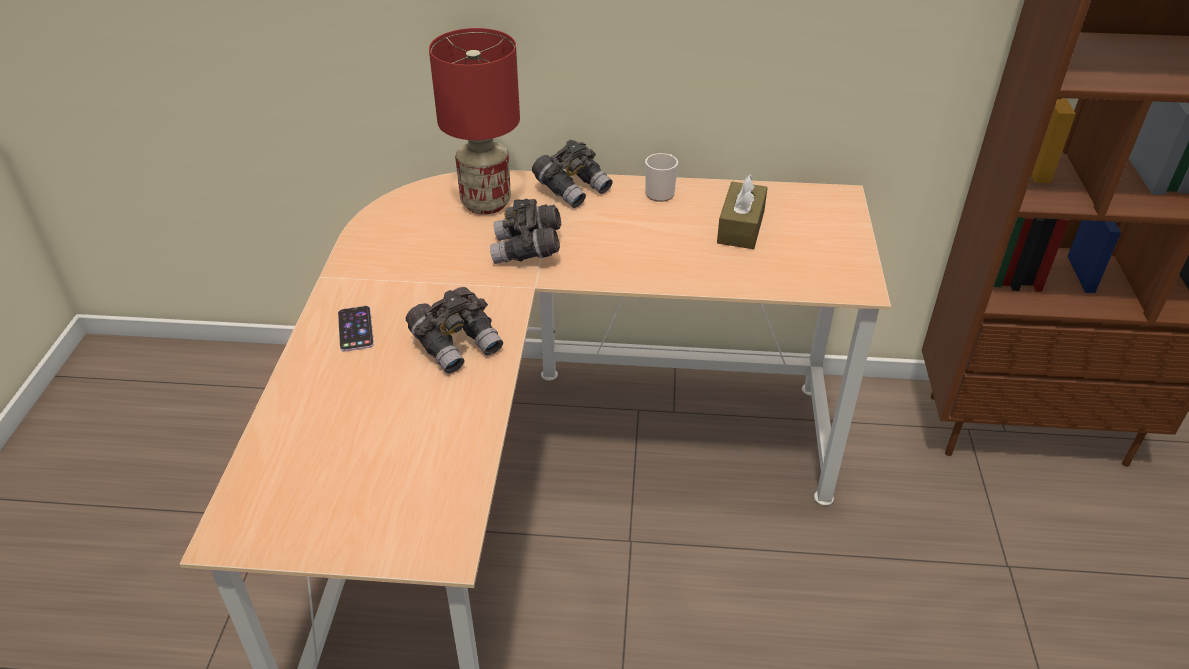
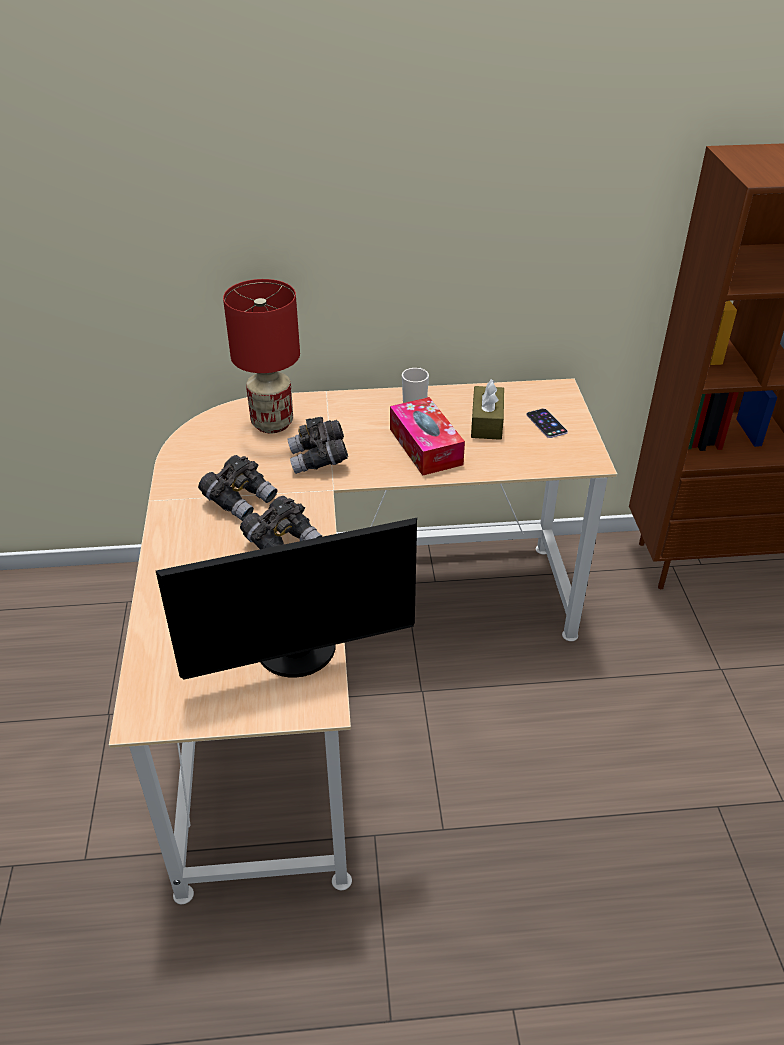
camera: 10 degrees left, 0 degrees up
phone [338,306,374,352] -> phone moved to [527,408,568,438]
grey binoculars [532,140,613,208] -> grey binoculars moved to [198,455,277,521]
none -> monitor [156,518,417,680]
none -> tissue box [390,397,465,476]

